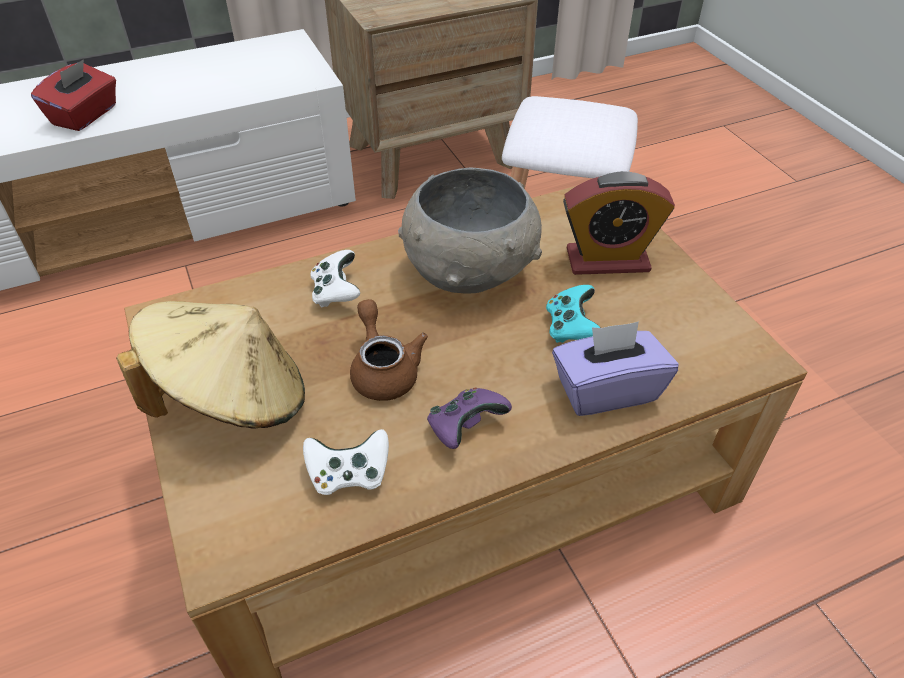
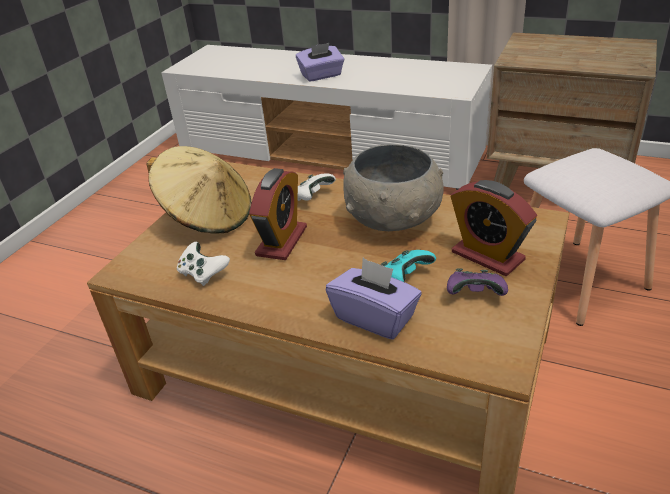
camera: 50 degrees right, 10 degrees down
red tissue box [31,59,116,131] -> purple tissue box [296,43,344,82]
brown teapot [350,299,428,401] -> alarm clock [249,168,307,260]
purple game controller [427,387,512,449] -> purple game controller moved to [447,268,508,296]

